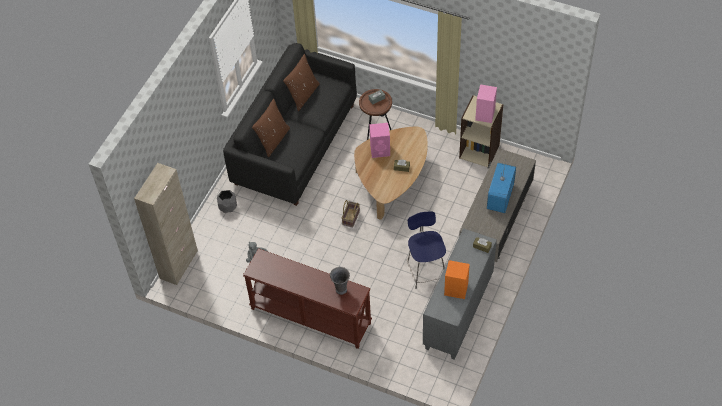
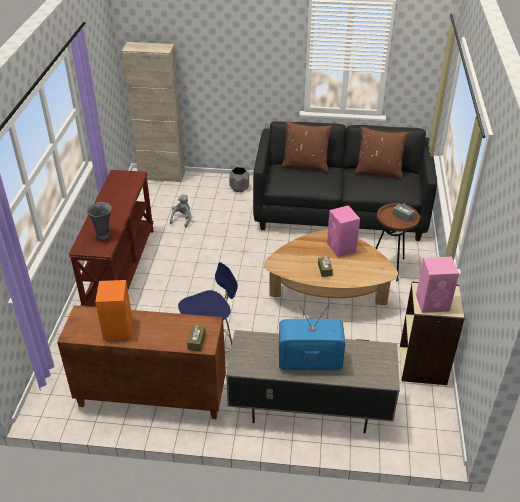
camera: 70 degrees right, 15 degrees down
basket [342,200,360,228] -> none
grey cabinet [423,228,497,360] -> brown cabinet [57,305,226,419]

